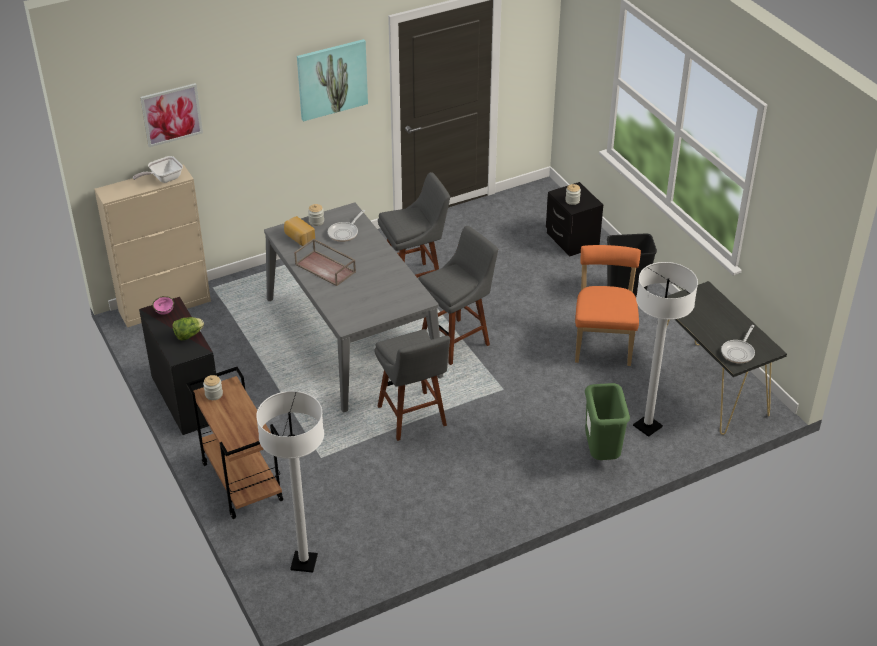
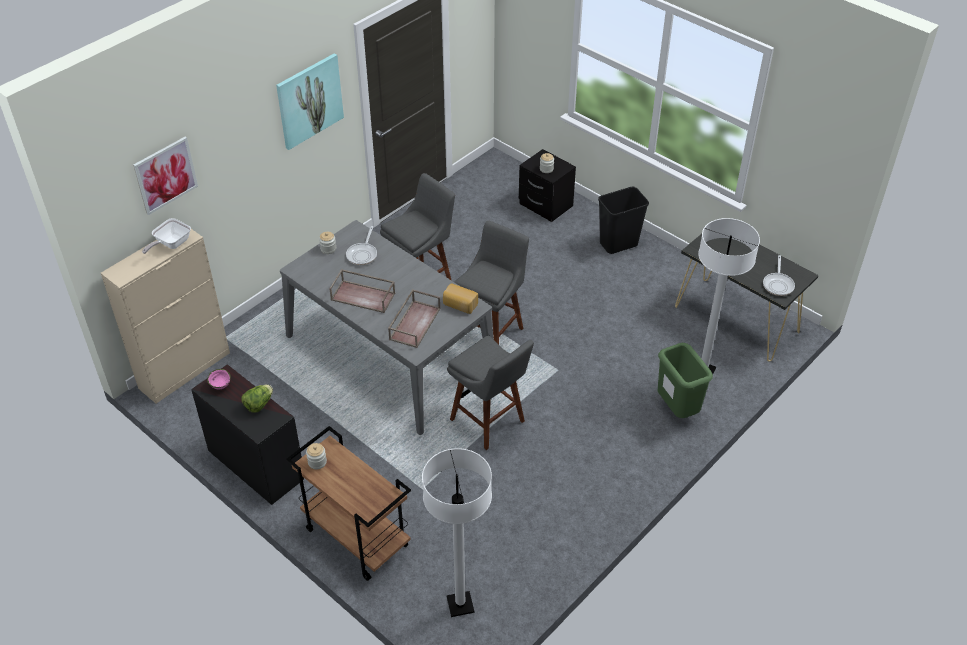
camera: 20 degrees left, 5 degrees up
bread [284,216,315,246] -> bread moved to [443,283,478,314]
orange chair [575,245,641,366] -> none
none -> brown tray [388,289,440,348]

